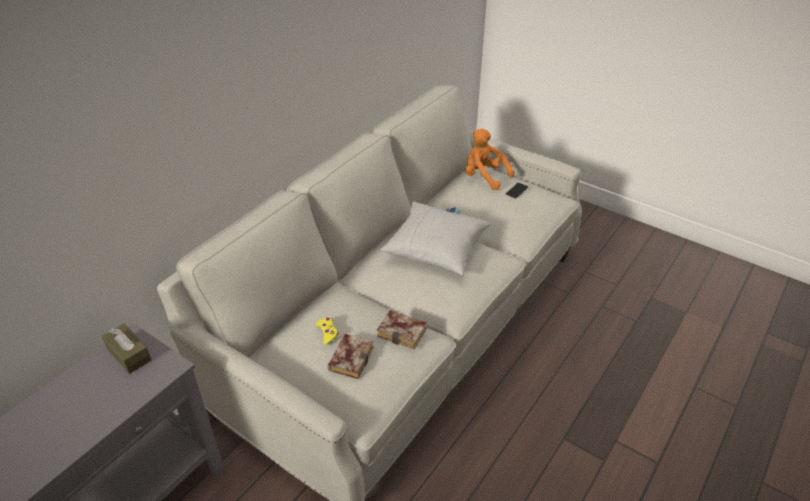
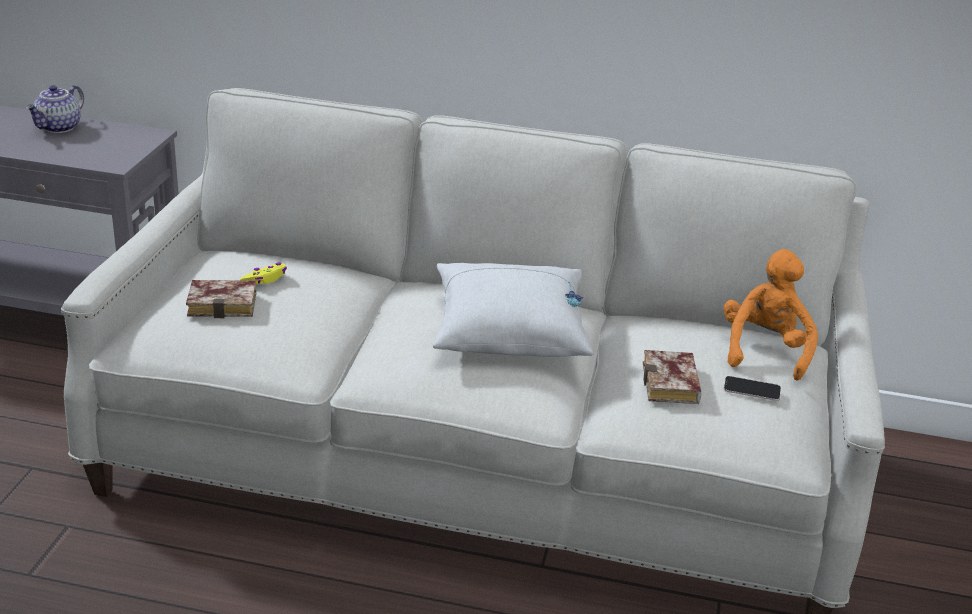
camera: 65 degrees right, 10 degrees down
brown tissue box [102,324,151,374] -> none
book [377,310,427,350] -> book moved to [643,350,701,404]
none -> teapot [26,85,84,133]

